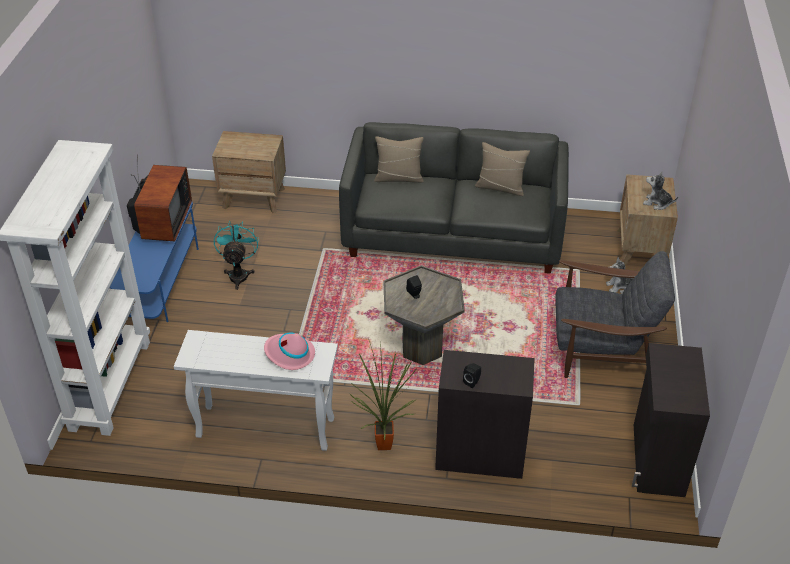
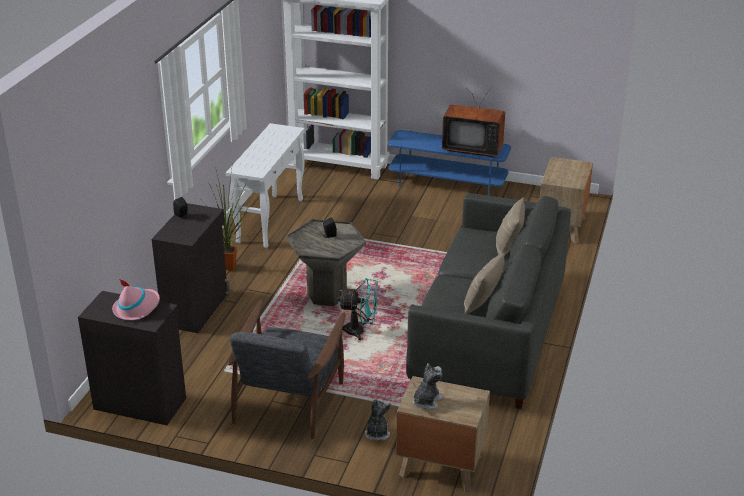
camera: 100 degrees right, 10 degrees down
turquoise fan [214,221,259,290] -> turquoise fan moved to [337,278,379,340]
pink hat [264,333,315,370] -> pink hat moved to [112,278,160,320]

